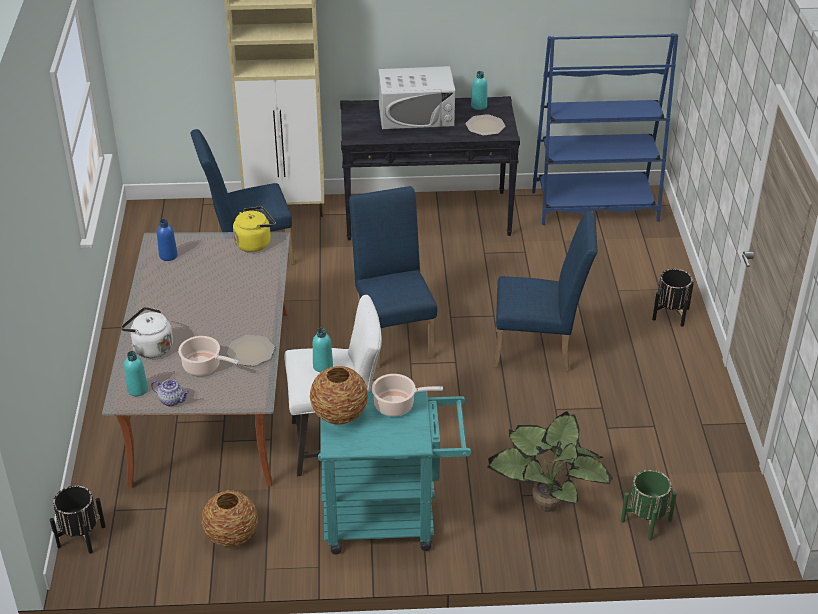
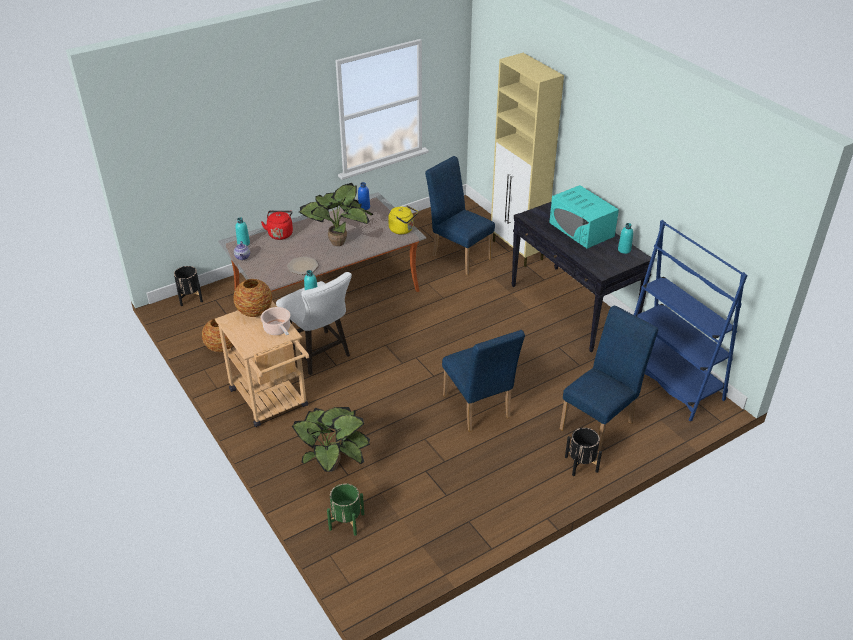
camera: 60 degrees right, 0 degrees up
white kettle [121,307,173,358] -> red kettle [261,210,293,240]
cooking pot [178,336,239,376] -> none
turquoise cart [318,390,471,554] -> beige cart [215,301,309,427]
blue chair [349,186,437,369] -> blue chair moved to [560,306,658,454]
white microwave [378,66,455,129] -> turquoise microwave [549,185,619,249]
plate [466,114,505,136] -> none
none -> potted plant [299,183,373,246]

